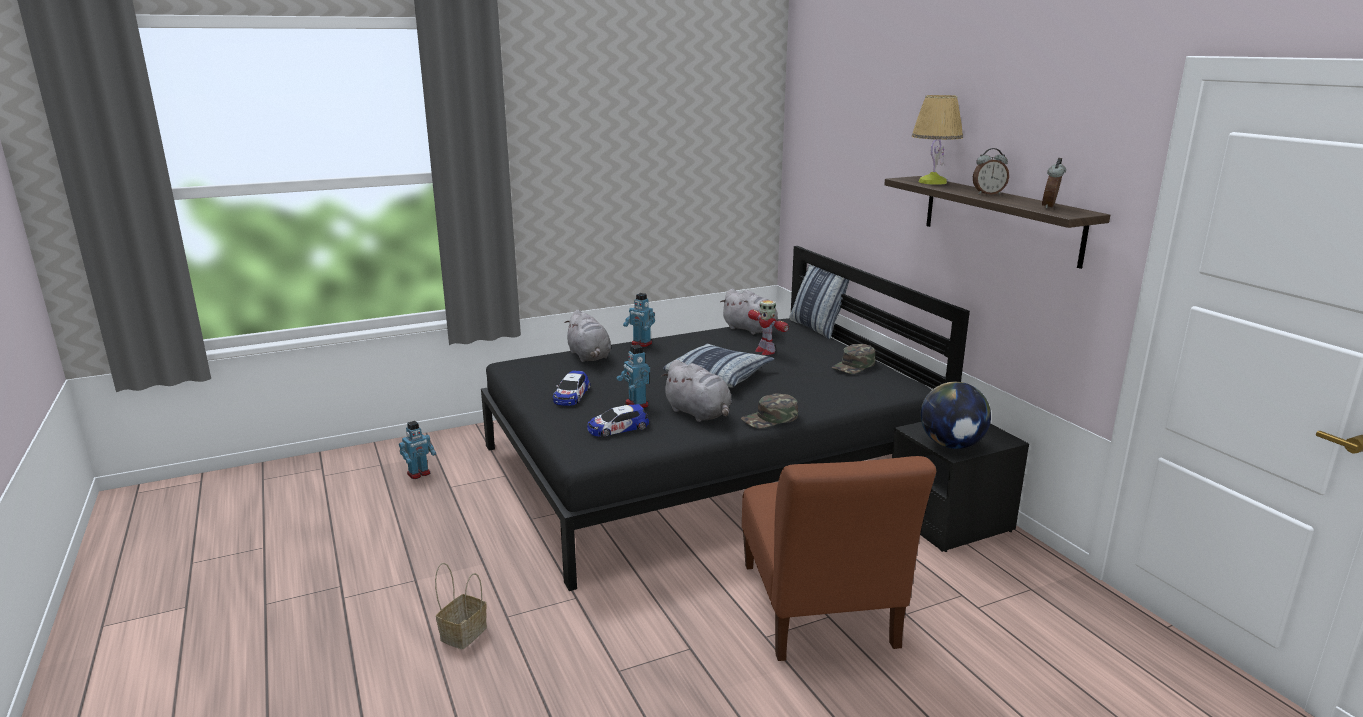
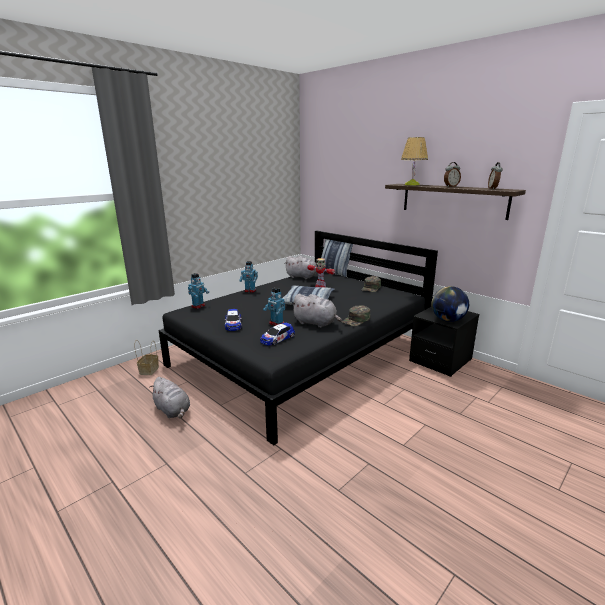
camera: 20 degrees left, 0 degrees up
toy robot [399,421,436,479] -> toy robot moved to [188,273,209,309]
basket [435,563,487,649] -> basket moved to [134,340,159,375]
grey plush toy [565,310,611,362] -> grey plush toy moved to [149,377,190,419]
brown chair [742,456,936,661] -> none

